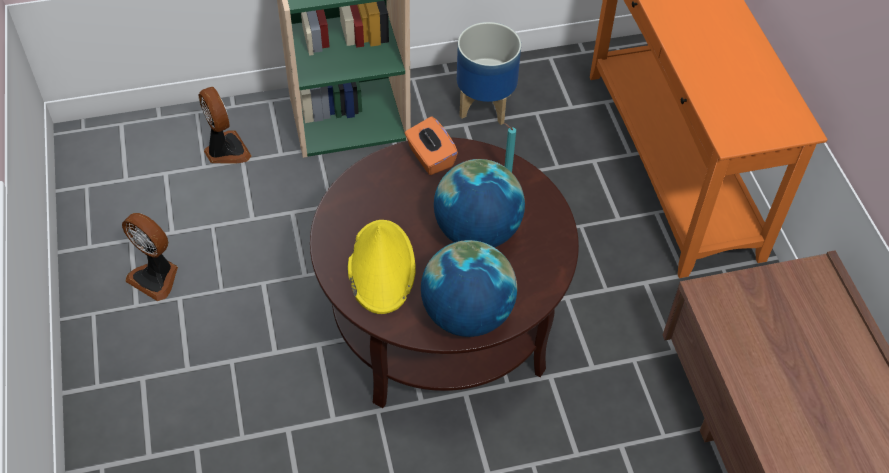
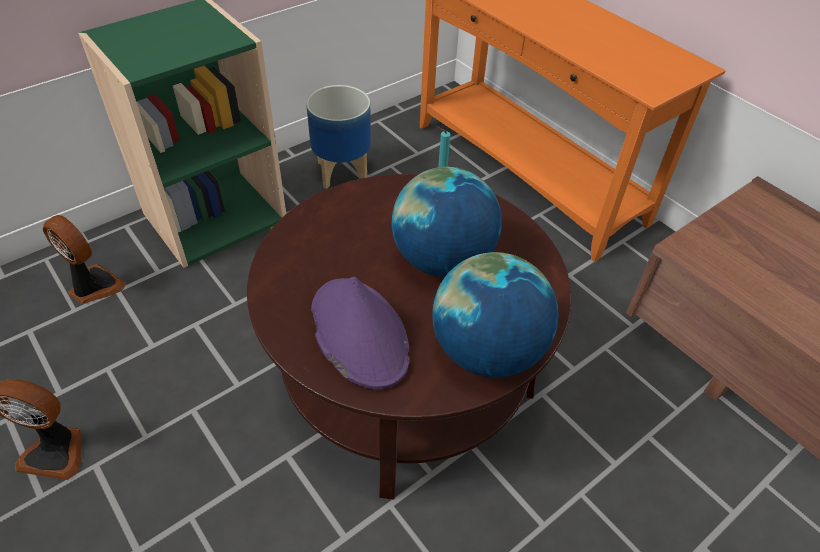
camera: 25 degrees left, 5 degrees down
yellow hat [348,220,416,314] -> purple hat [311,276,410,390]
orange tissue box [405,116,458,175] -> none

